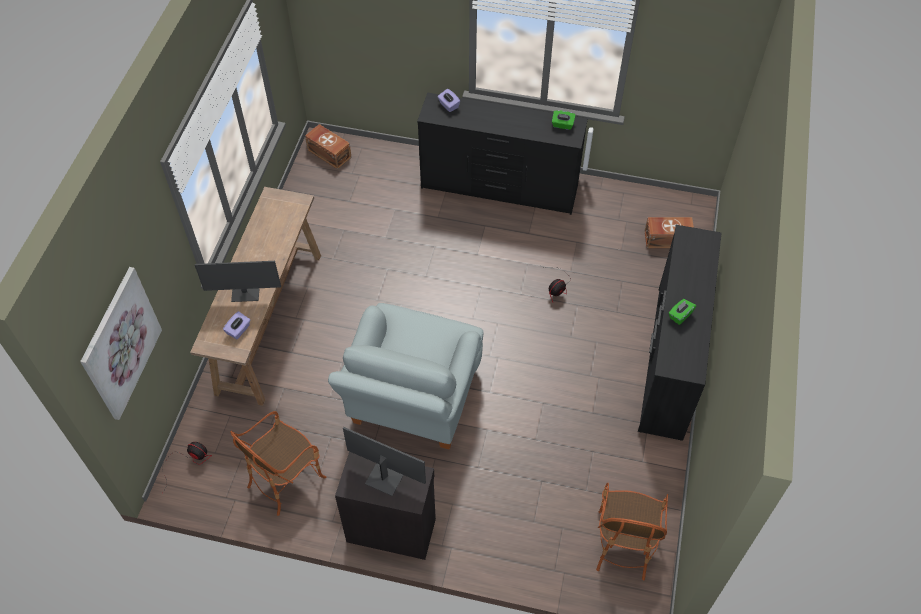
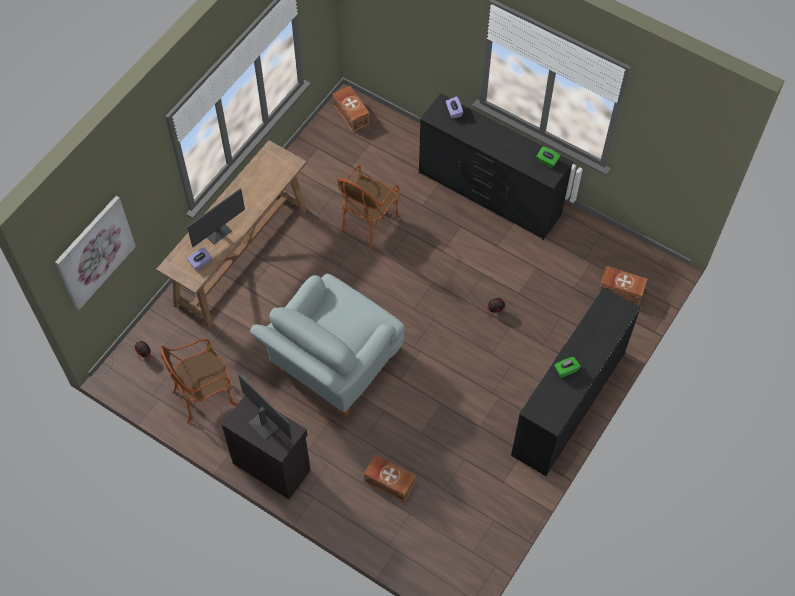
camera: 20 degrees right, 5 degrees up
monitor [195,261,281,302] -> monitor turned 60 degrees counterclockwise [187,188,245,247]
armchair [596,483,668,580] -> armchair moved to [337,165,400,249]
none -> brown storage box [364,455,415,503]

